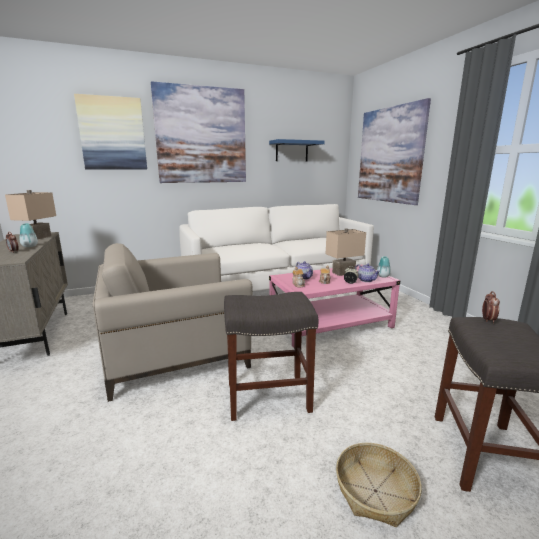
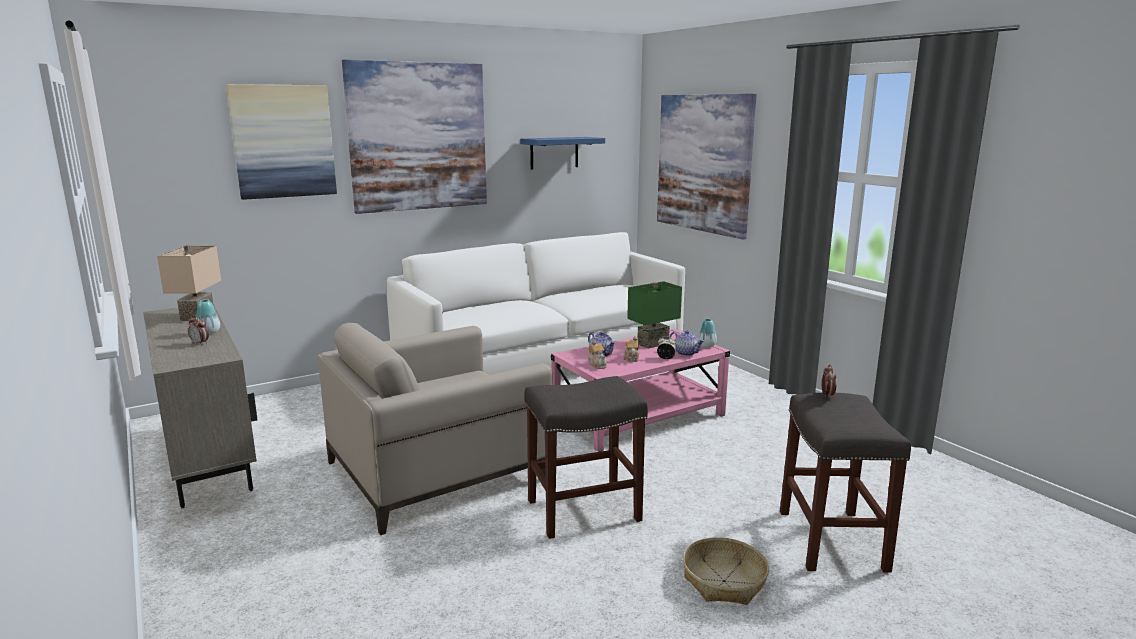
camera: 10 degrees left, 0 degrees up
beige table lamp [326,228,366,276] -> green table lamp [627,281,682,349]

